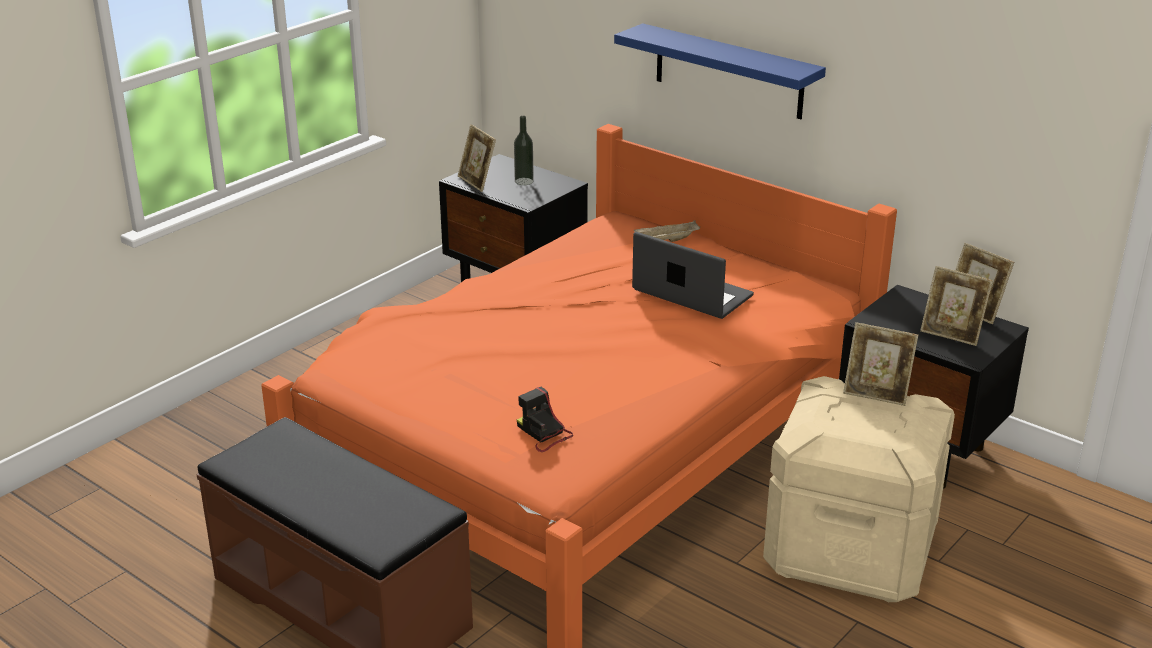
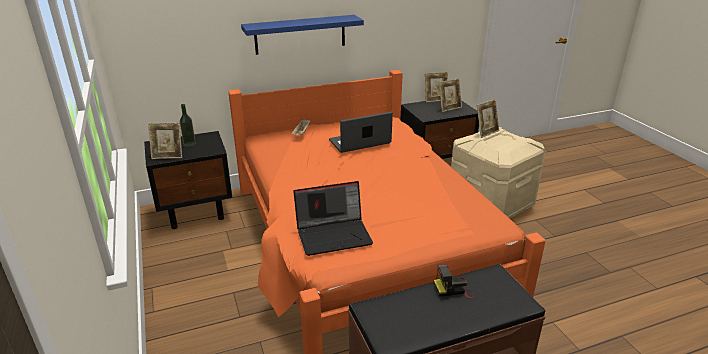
camera: 60 degrees left, 0 degrees up
camera [517,387,573,452] -> camera moved to [434,264,475,298]
none -> laptop [293,181,373,256]

